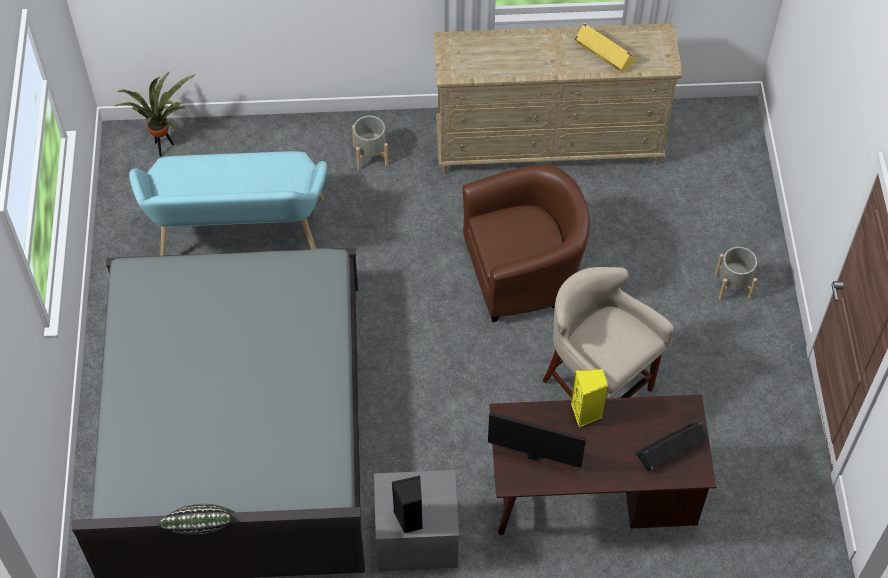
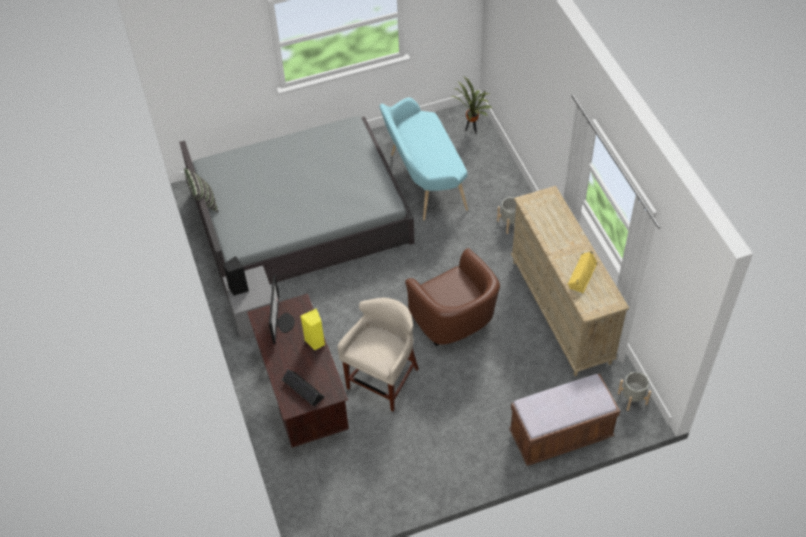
camera: 75 degrees right, 5 degrees down
grey planter [715,247,757,301] -> grey planter moved to [618,372,651,411]
none -> brown bench [509,374,620,466]

